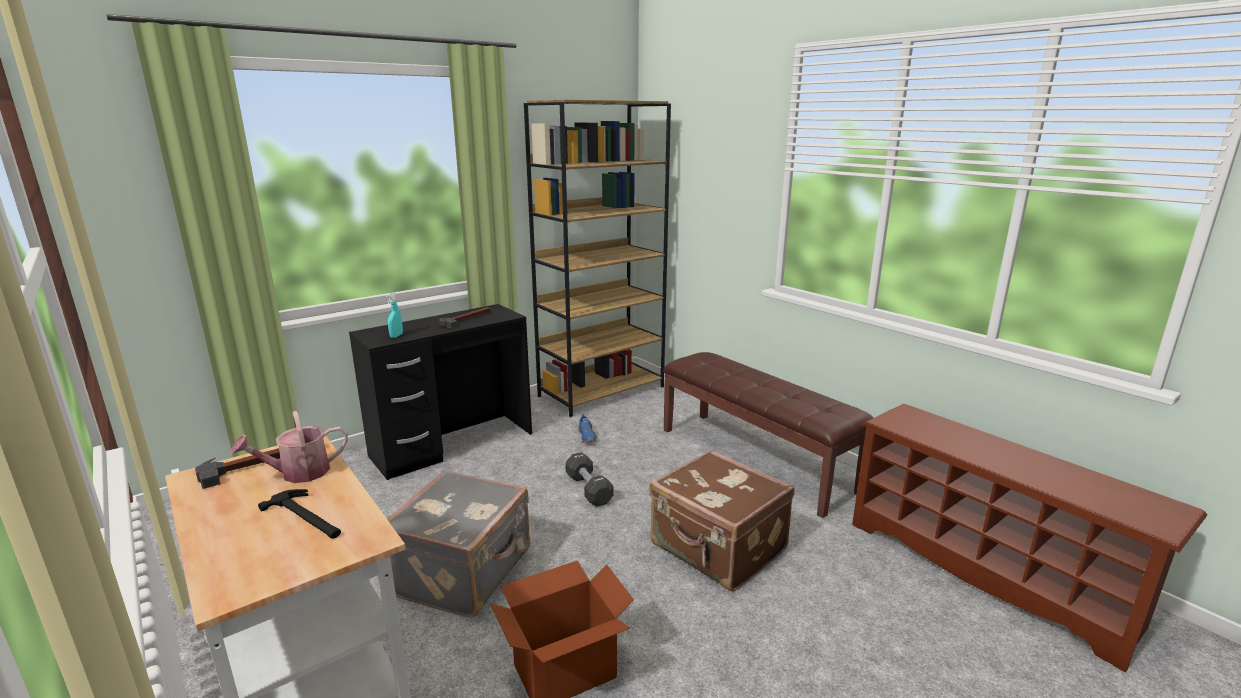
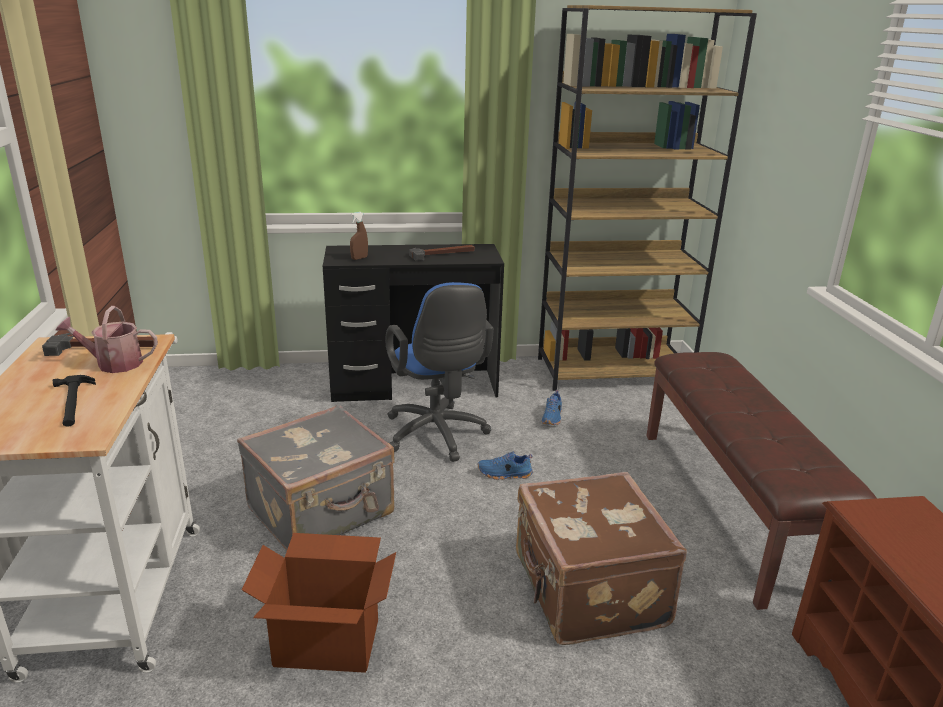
camera: 30 degrees right, 5 degrees up
turquoise spray bottle [386,292,403,338] -> brown spray bottle [350,212,368,260]
black dumbbell [565,452,614,507] -> blue shoe [478,451,533,480]
none -> blue office chair [385,282,494,462]

